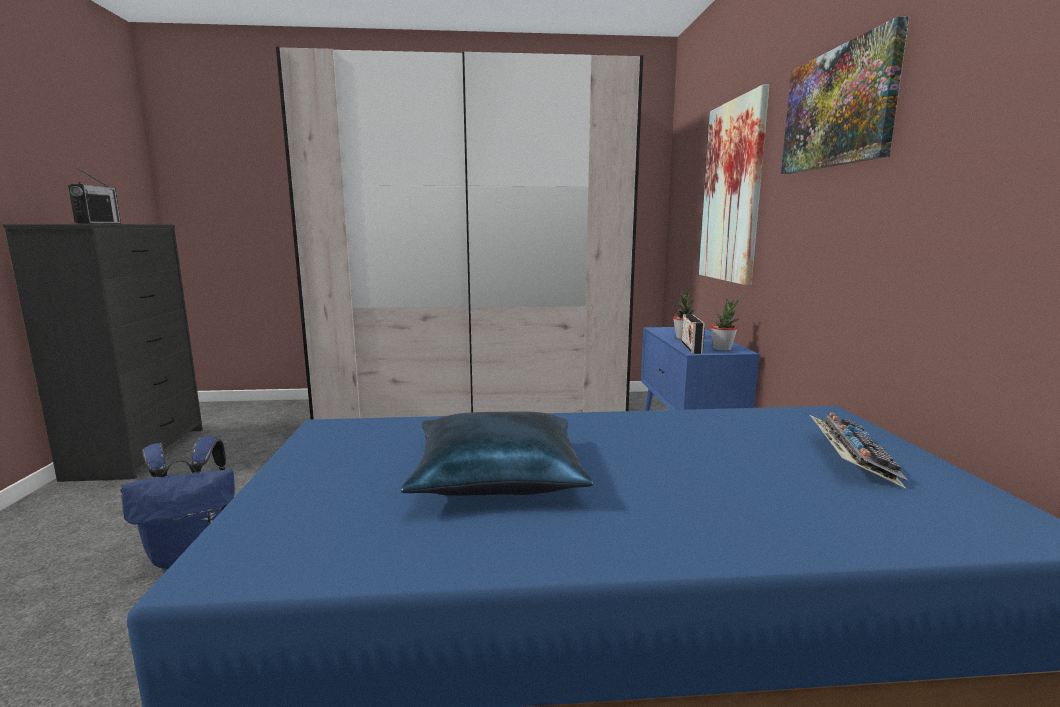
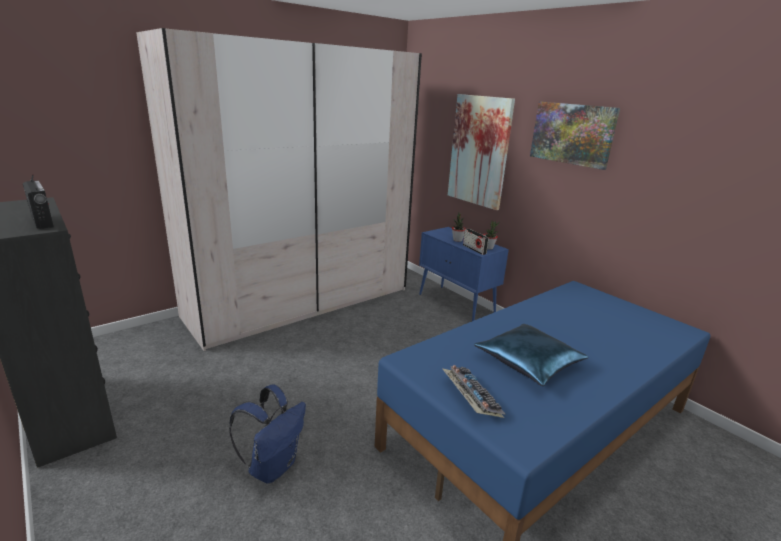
camera: 35 degrees left, 10 degrees up
keyboard [810,412,908,488] -> keyboard moved to [442,365,506,418]

